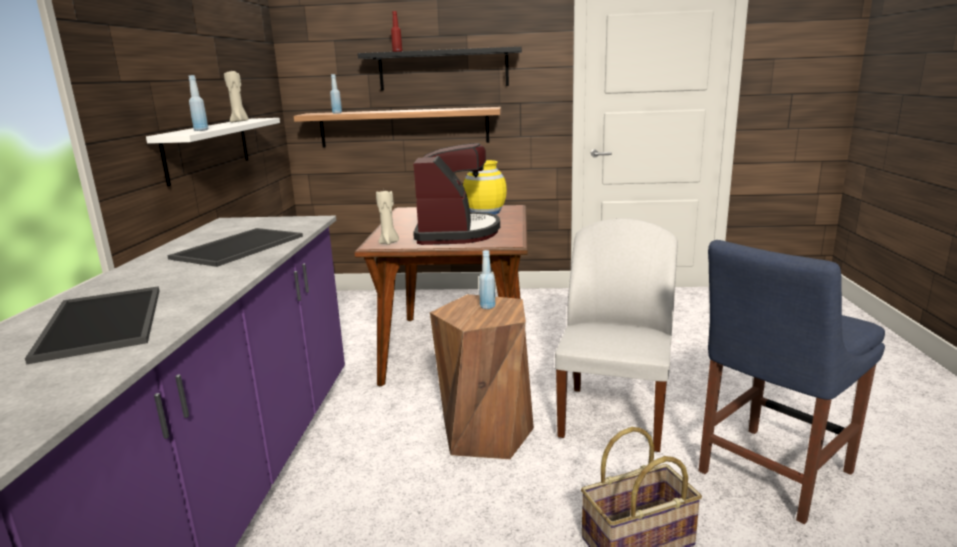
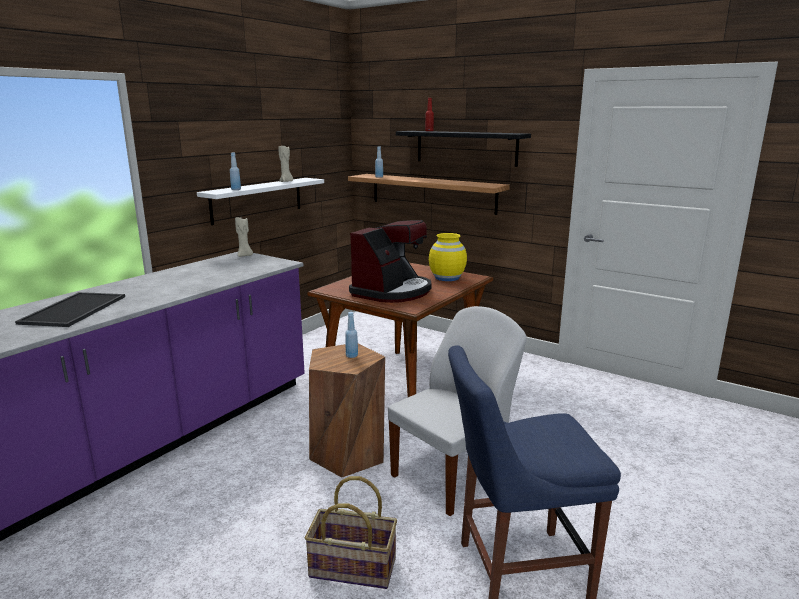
camera: 30 degrees right, 0 degrees up
tray [167,228,303,267] -> none
beige candle [376,191,399,245] -> beige candle moved to [235,217,253,257]

